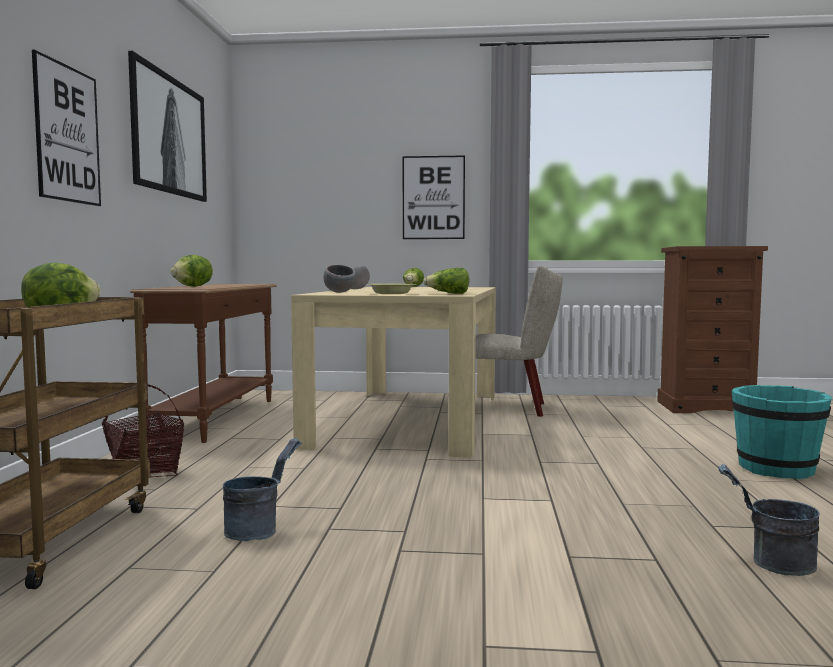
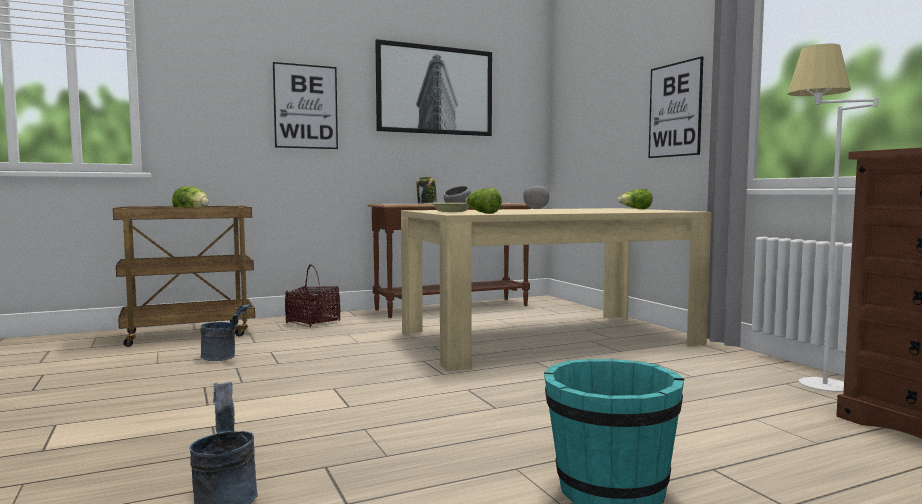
camera: 60 degrees right, 0 degrees up
lettuce [170,255,213,287] -> jar [416,177,437,204]
beige chair [475,266,563,417] -> none
none -> white floor lamp [787,44,879,392]

